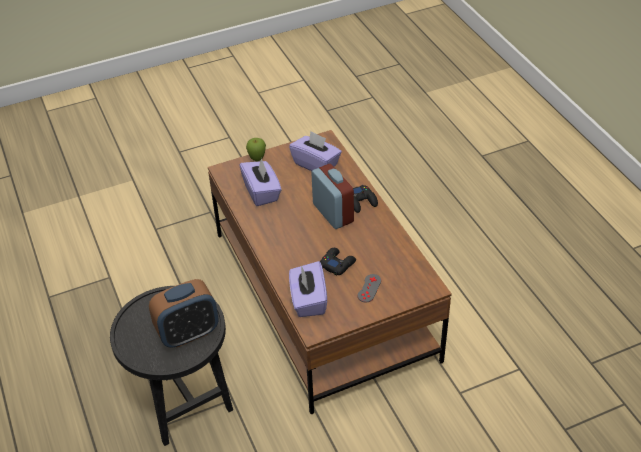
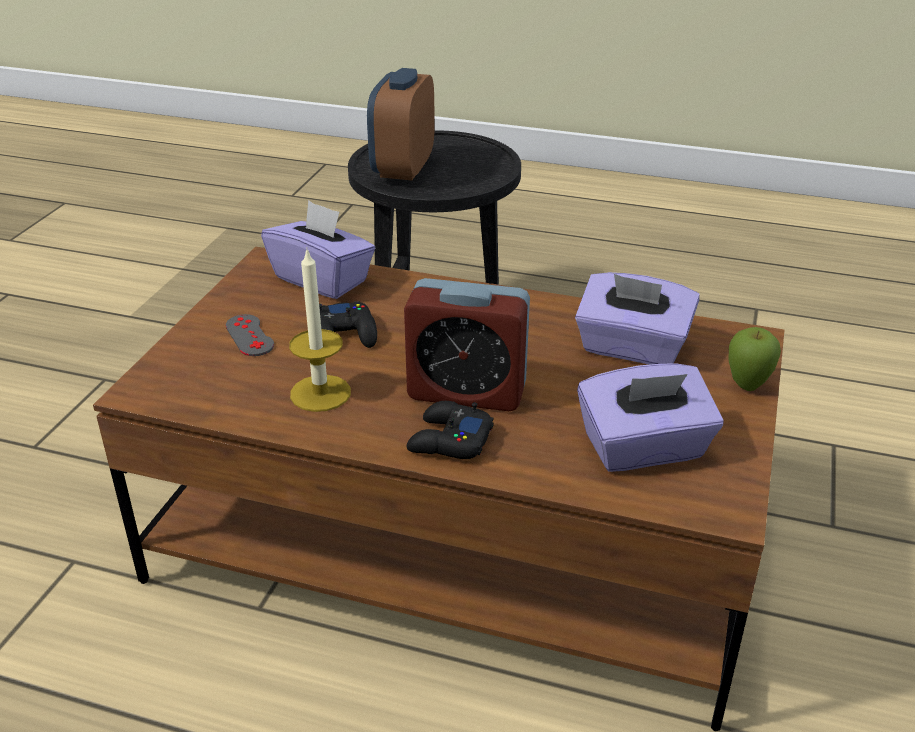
camera: 130 degrees right, 10 degrees down
none -> candle [289,250,351,412]

